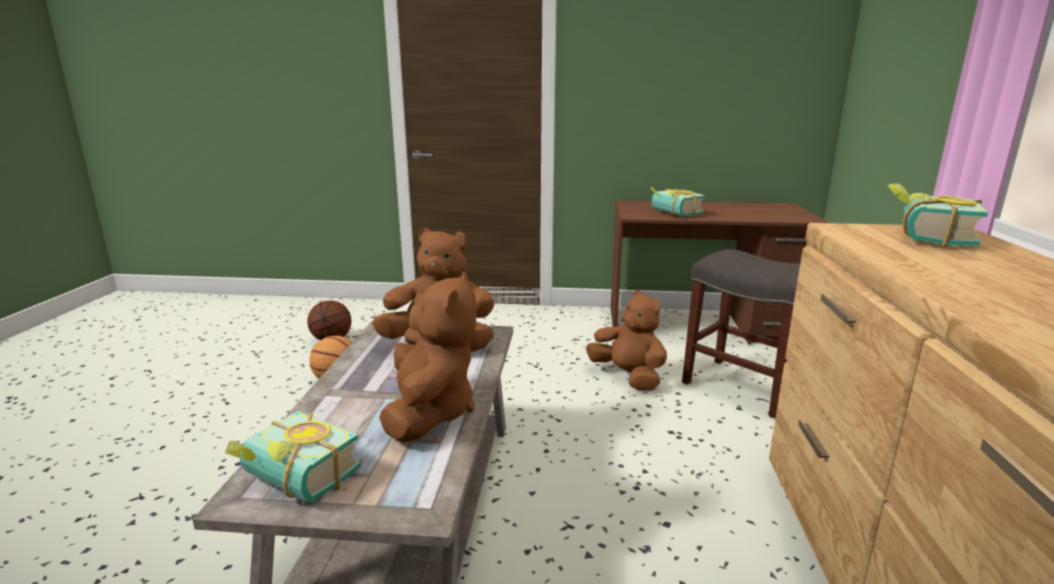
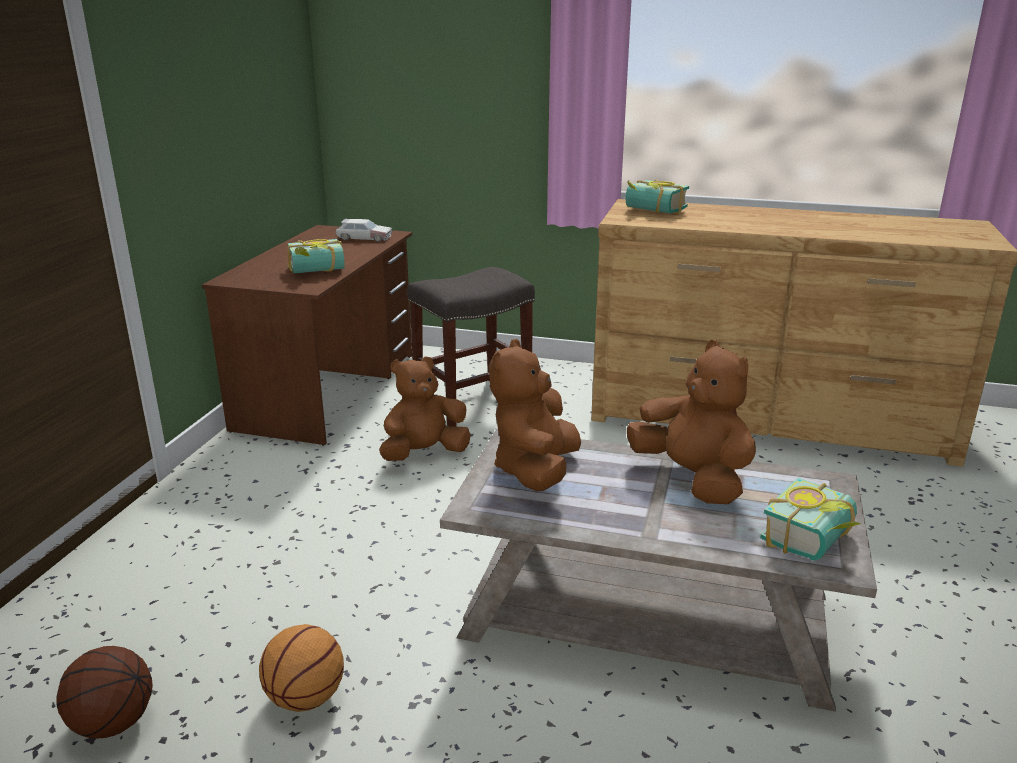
camera: 80 degrees left, 5 degrees up
brown plush toy [379,272,476,443] -> brown plush toy turned 45 degrees clockwise [627,340,756,504]
none -> toy car [336,218,393,242]

